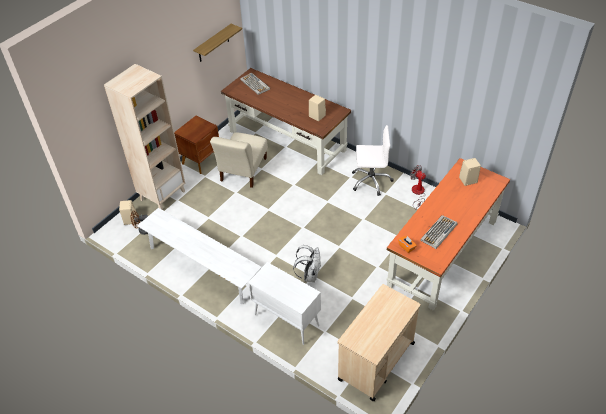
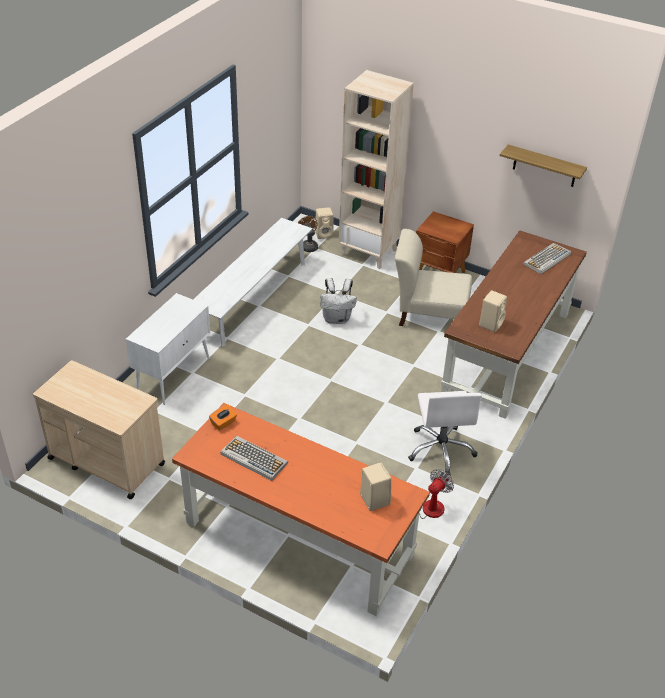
camera: 80 degrees right, 5 degrees down
white backpack [293,245,321,282] -> white backpack moved to [320,278,357,324]

